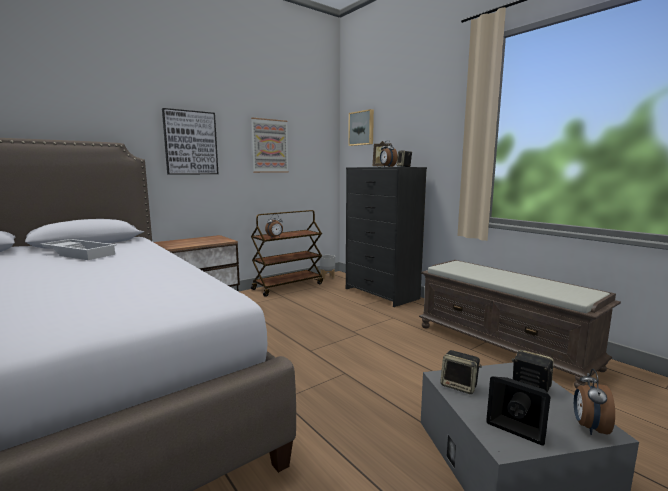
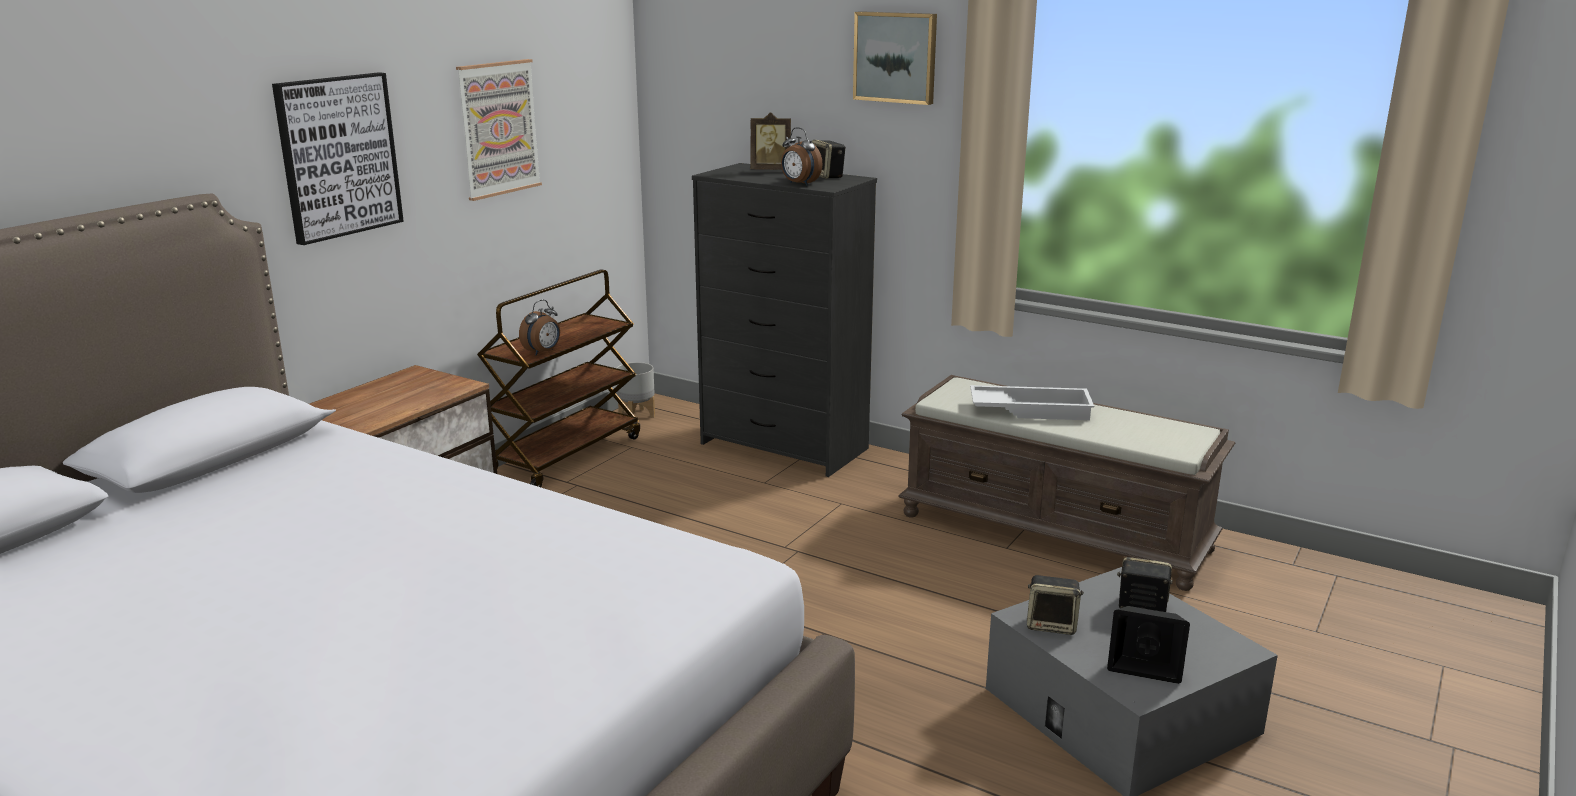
camera: 20 degrees left, 10 degrees up
white tray [40,239,117,260] -> white tray moved to [970,385,1094,420]
picture [348,109,374,146] -> picture moved to [853,11,937,105]
alarm clock [574,369,615,435] -> none

